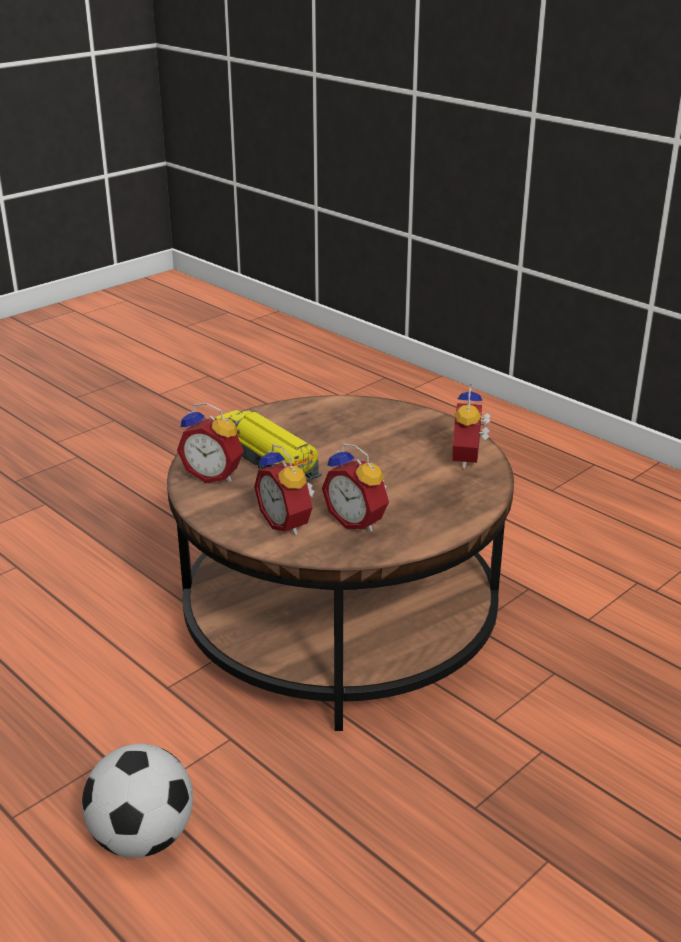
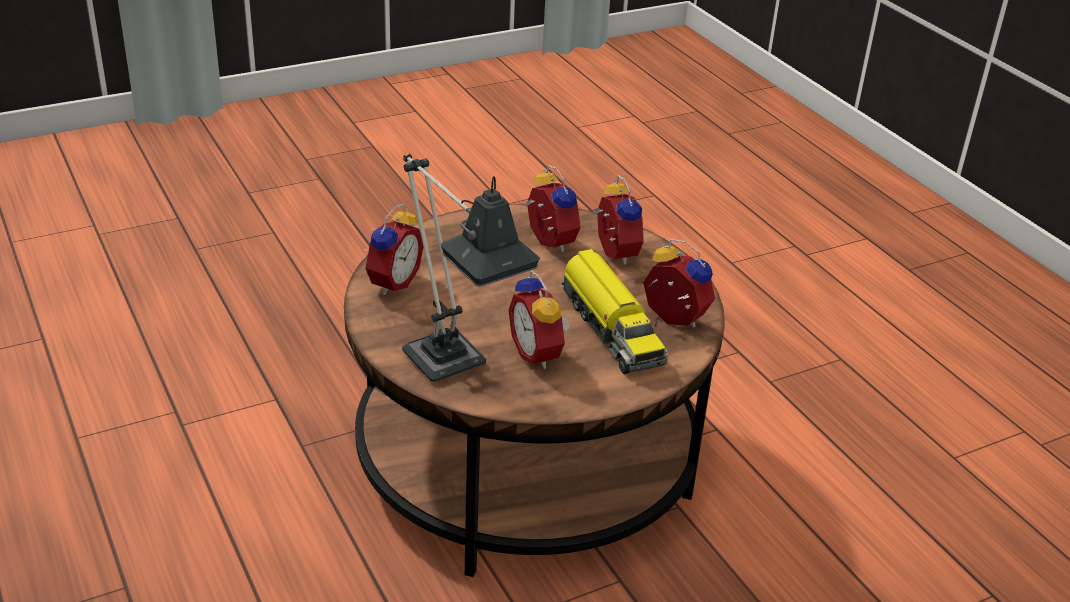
camera: 165 degrees left, 5 degrees up
football [82,744,193,858] -> none
none -> table lamp [402,154,540,382]
none -> alarm clock [508,270,570,369]

